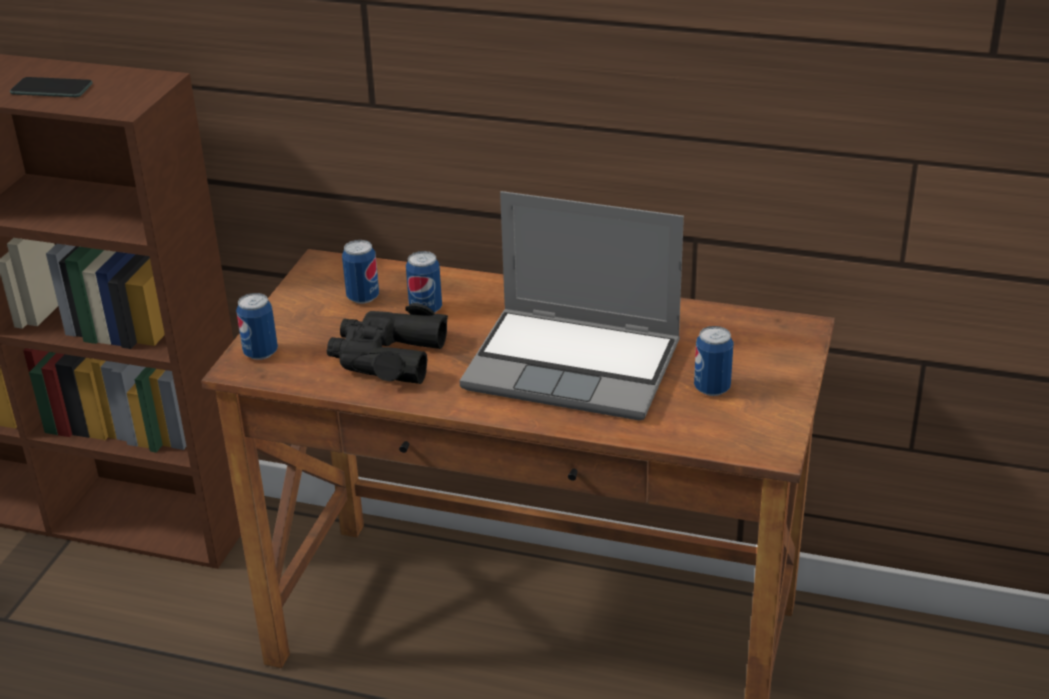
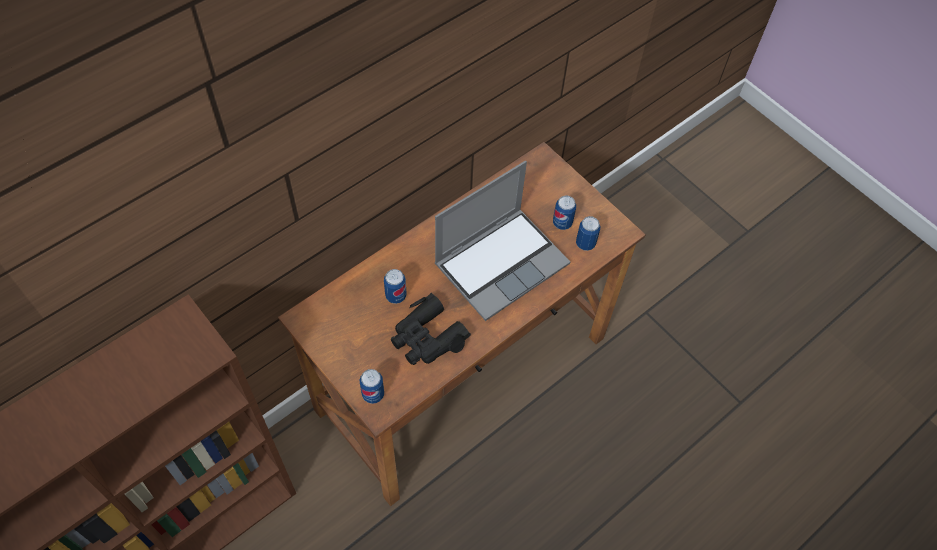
camera: 60 degrees left, 25 degrees up
phone [10,77,93,97] -> none
can [342,240,379,304] -> can moved to [576,216,600,251]

